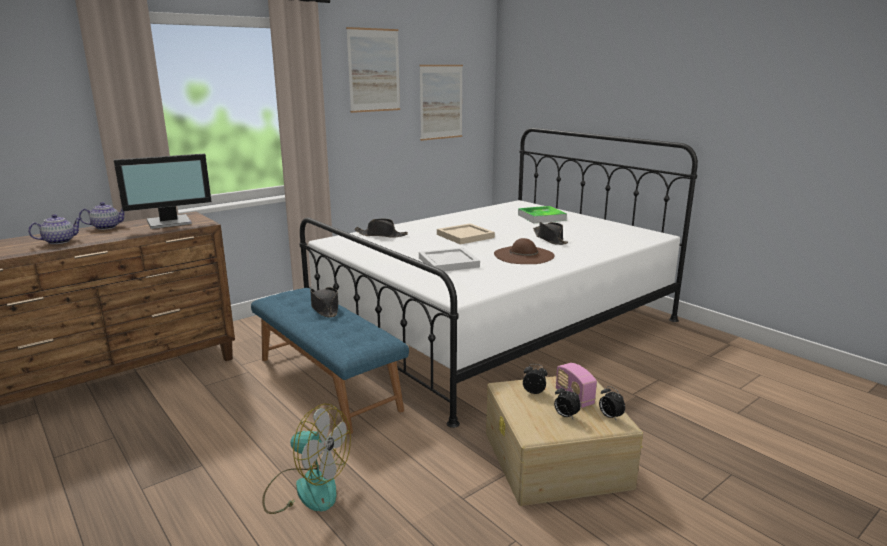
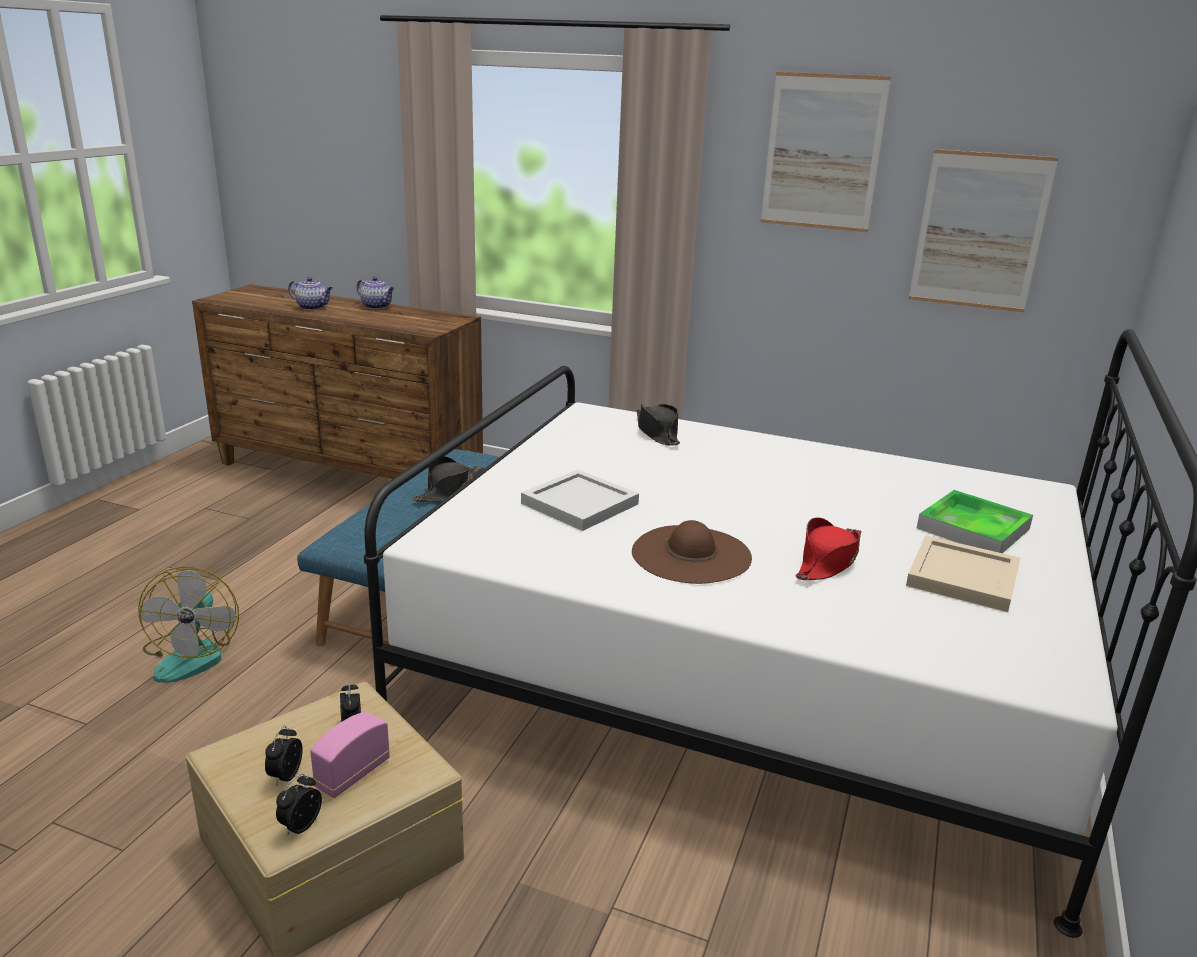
camera: 60 degrees right, 5 degrees up
monitor [114,154,212,229] -> none
beige tray [437,223,495,244] -> beige tray moved to [906,535,1021,612]
black hat [533,222,568,245] -> red hat [795,517,861,580]

